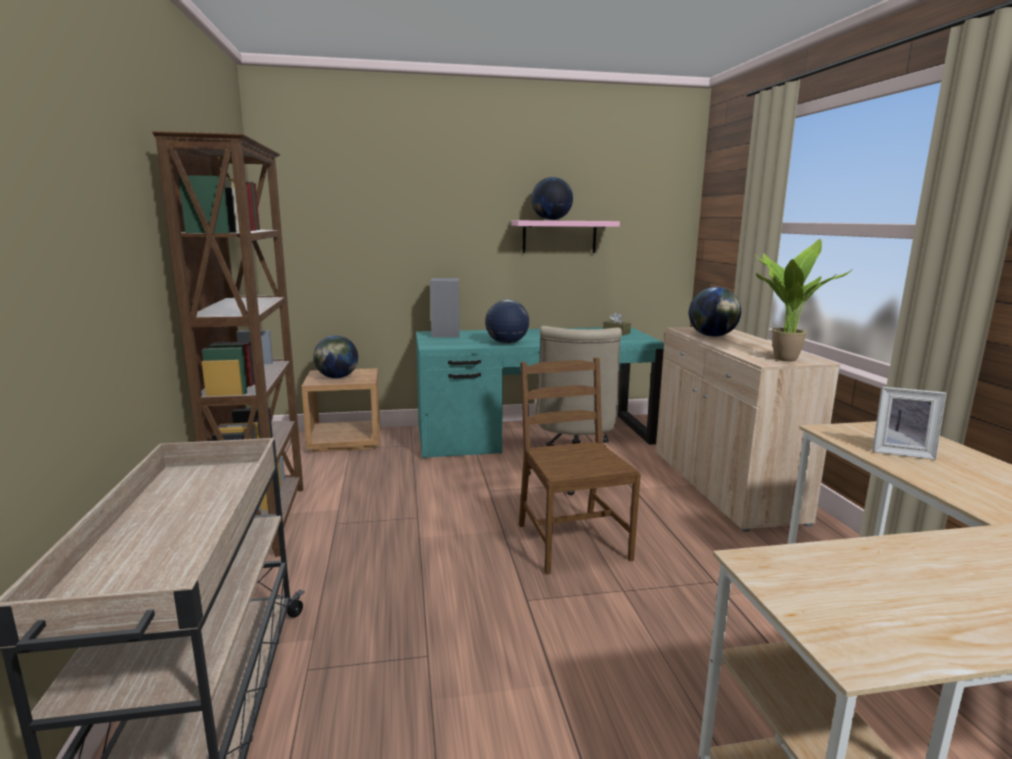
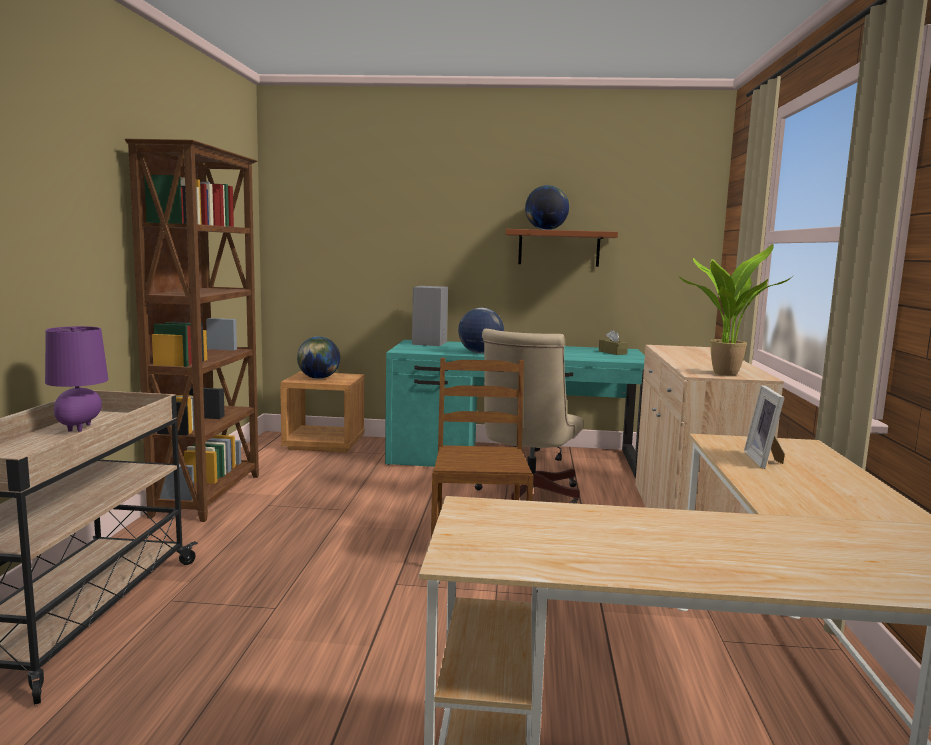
camera: 15 degrees right, 5 degrees down
pink shelf [511,220,620,253] -> brown shelf [506,229,618,267]
globe [689,287,741,337] -> none
picture frame [872,387,946,460] -> picture frame turned 60 degrees clockwise [744,385,785,469]
none -> purple table lamp [45,326,108,432]

